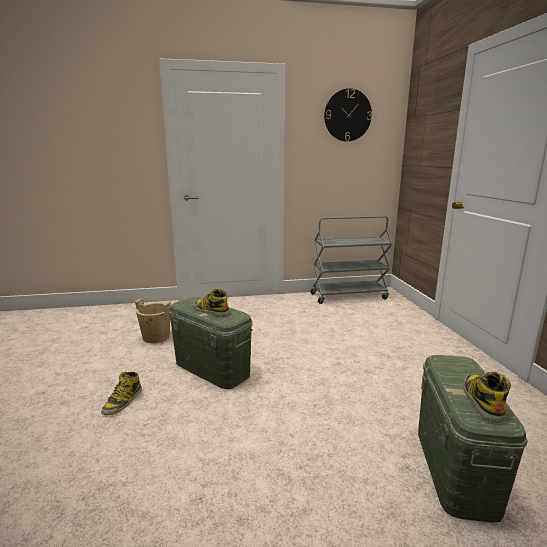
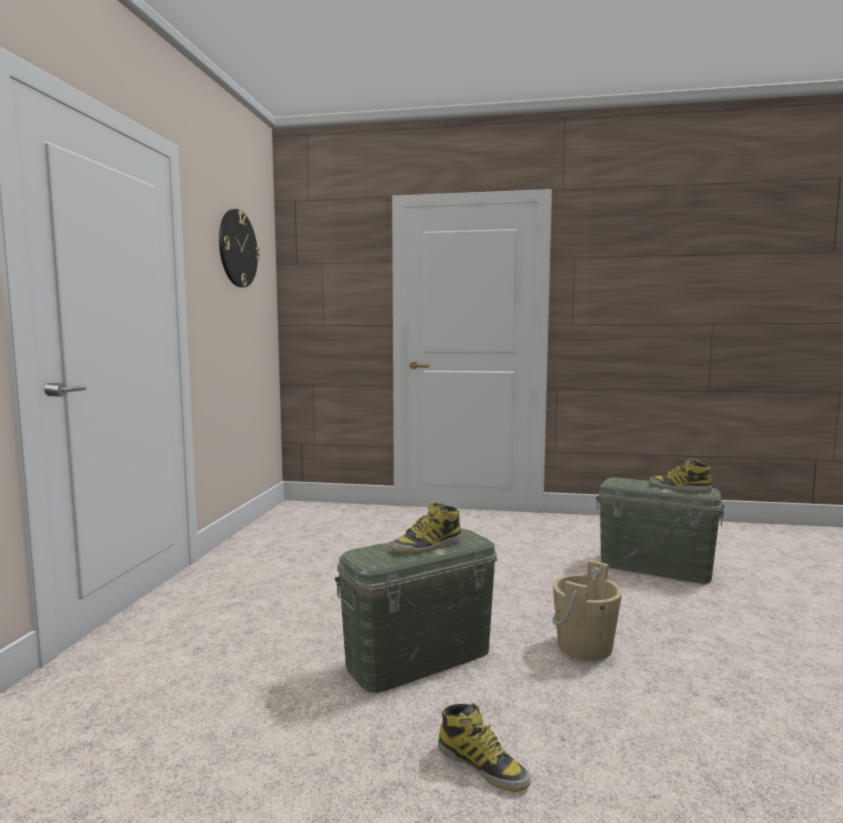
camera: 70 degrees left, 10 degrees down
beige bucket [135,298,171,343] -> beige bucket moved to [552,560,622,661]
grey cart [310,216,393,304] -> none

